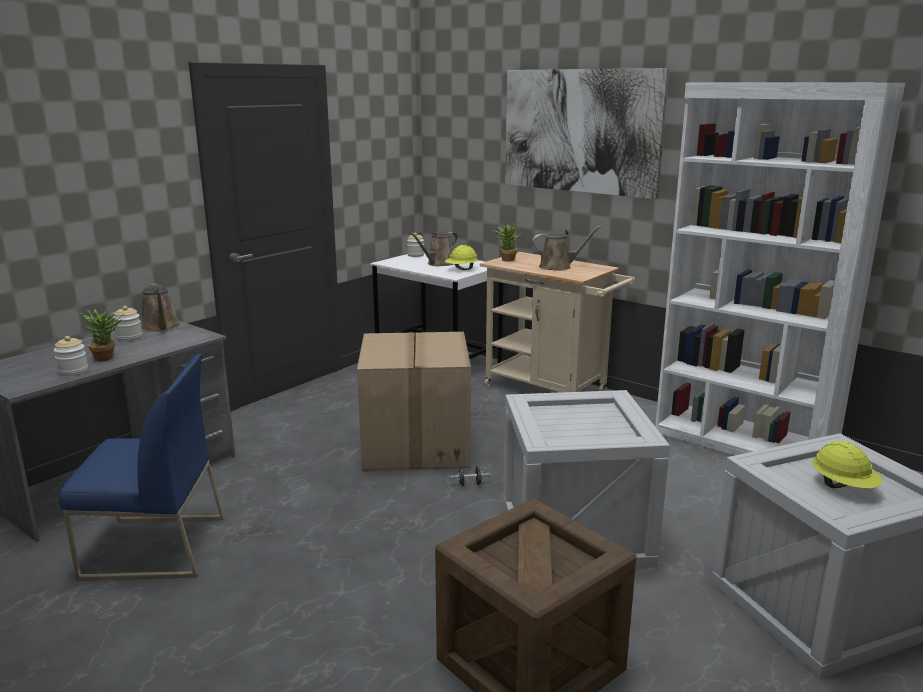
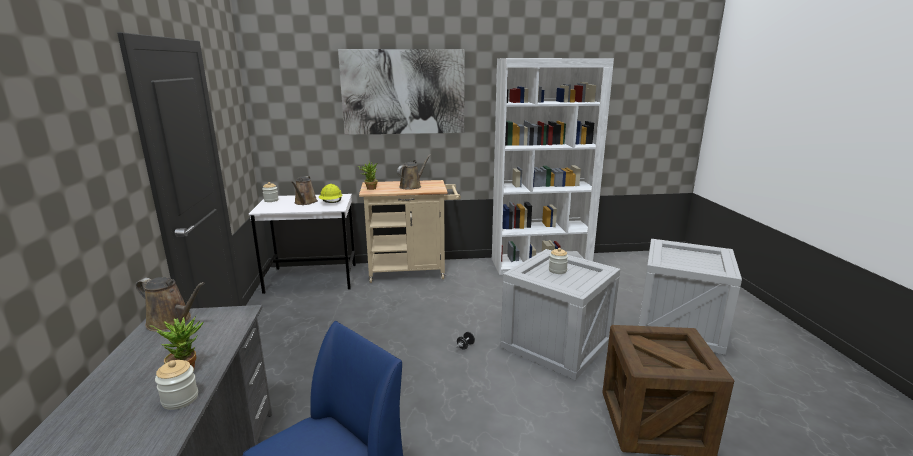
camera: 45 degrees left, 0 degrees up
jar [113,306,142,341] -> jar moved to [549,248,568,274]
cardboard box [357,332,471,471] -> none
yellow hard hat [812,441,883,488] -> none

